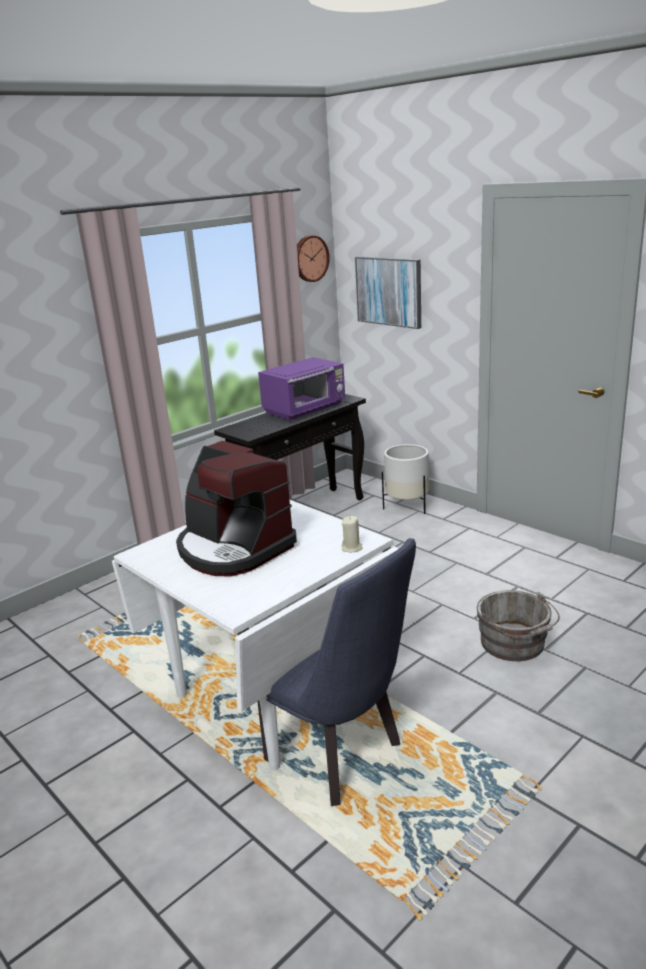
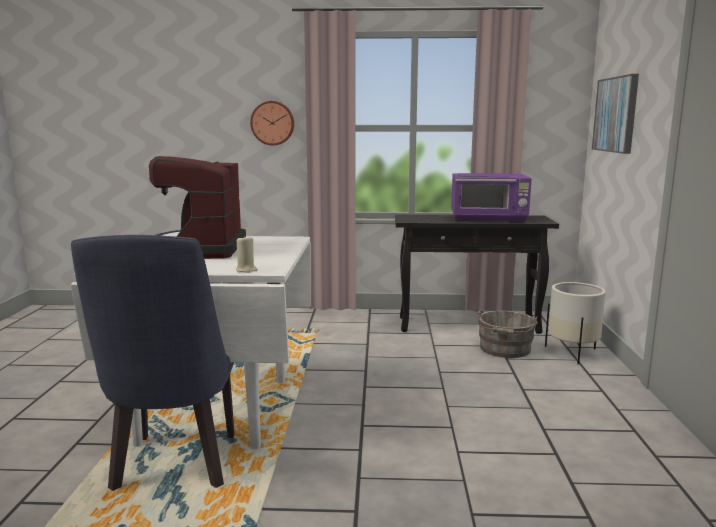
camera: 45 degrees right, 10 degrees down
wall clock [297,235,330,282] -> wall clock moved to [250,101,294,146]
grey bucket [476,590,560,661] -> grey bucket moved to [477,310,538,358]

